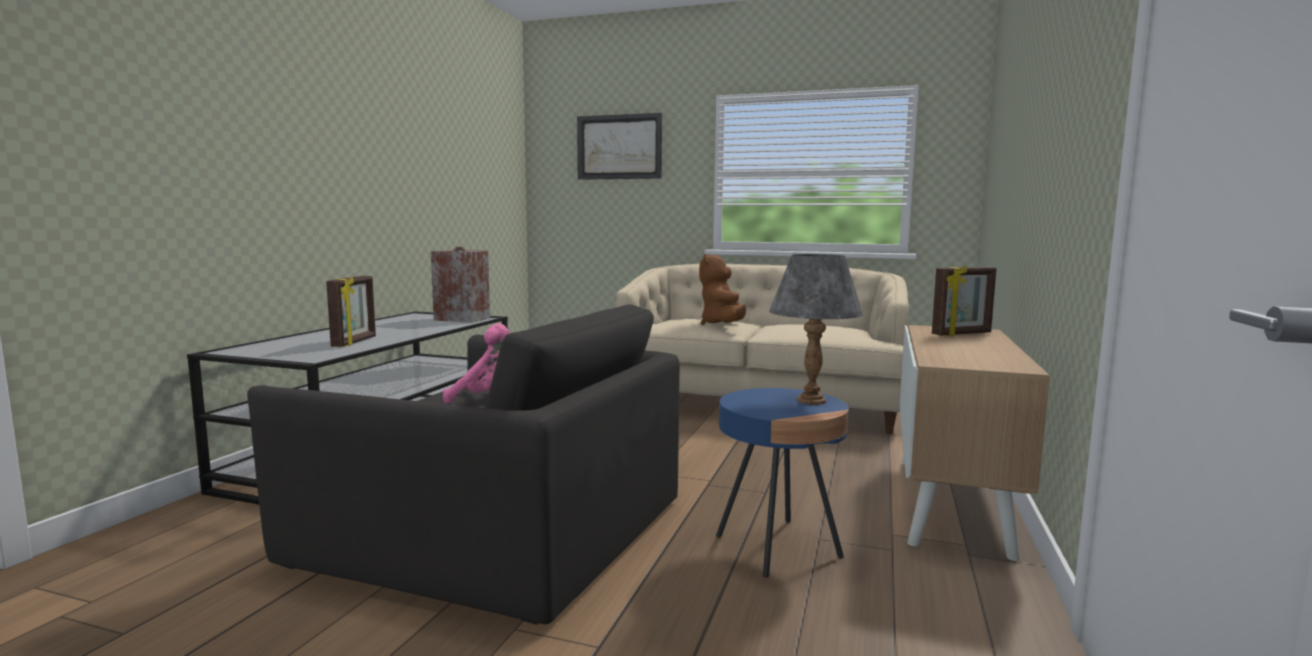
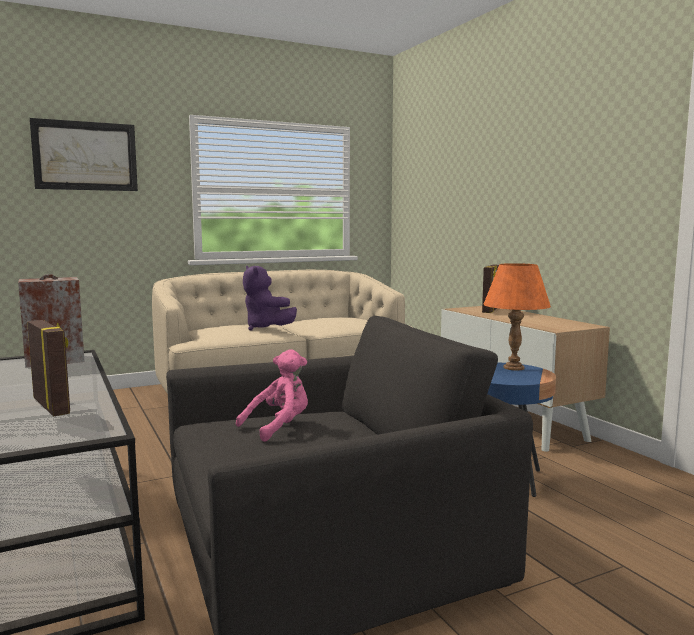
camera: 45 degrees left, 0 degrees up
brown plush toy [699,254,746,325] -> purple plush toy [243,266,297,331]
grey table lamp [769,254,863,405] -> orange table lamp [484,263,551,370]

